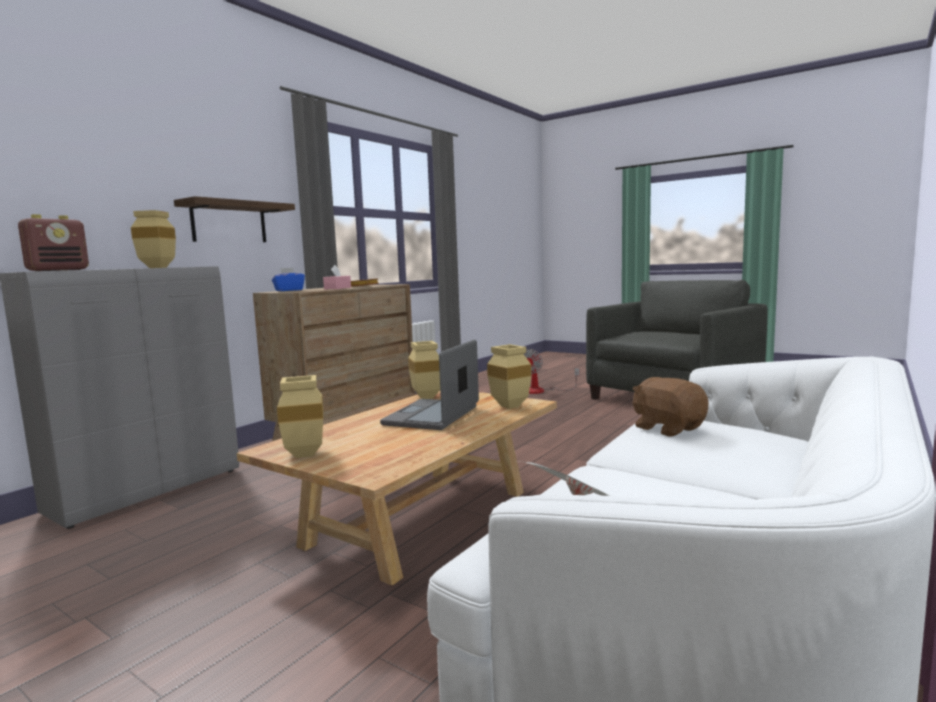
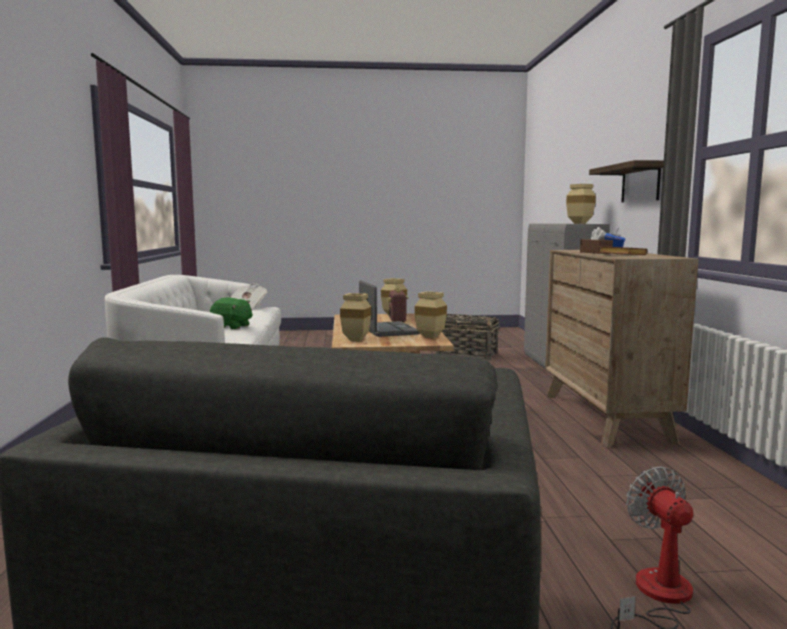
camera: 140 degrees right, 0 degrees up
radio [18,214,89,271] -> radio moved to [388,288,408,322]
pink tissue box [323,265,351,289] -> brown tissue box [580,227,613,254]
brown plush toy [632,377,709,436] -> green plush toy [210,298,253,329]
none -> basket [436,314,500,361]

